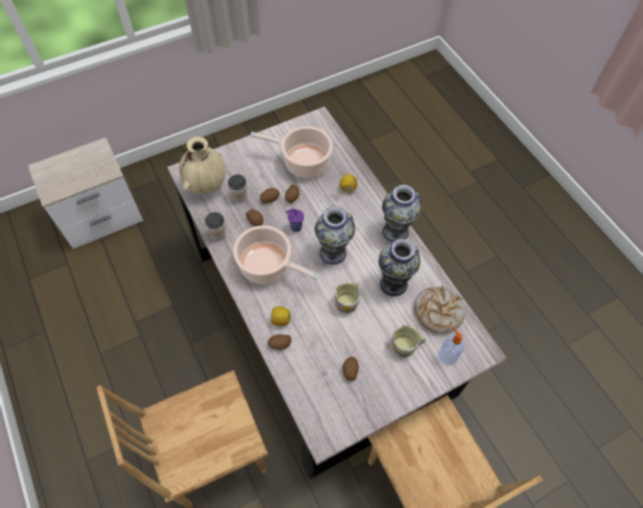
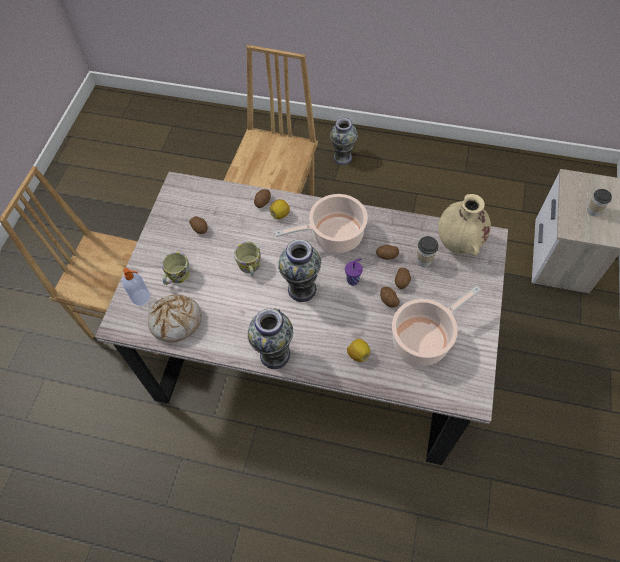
camera: 135 degrees right, 0 degrees up
cup [205,212,225,241] -> cup moved to [587,189,612,216]
vase [378,239,420,296] -> vase moved to [330,118,358,165]

